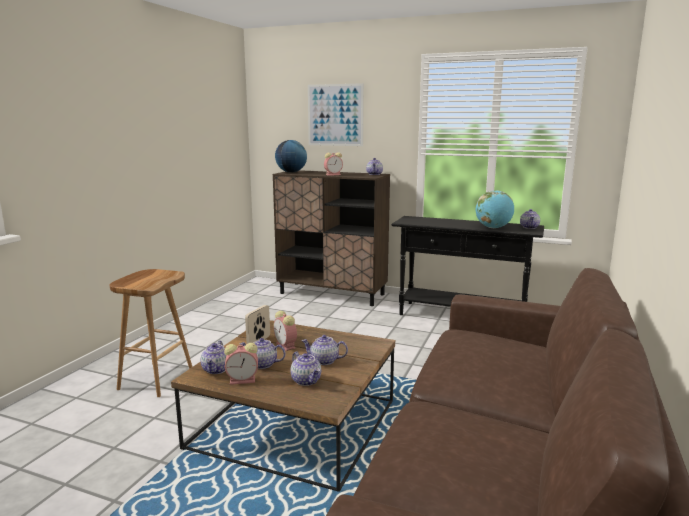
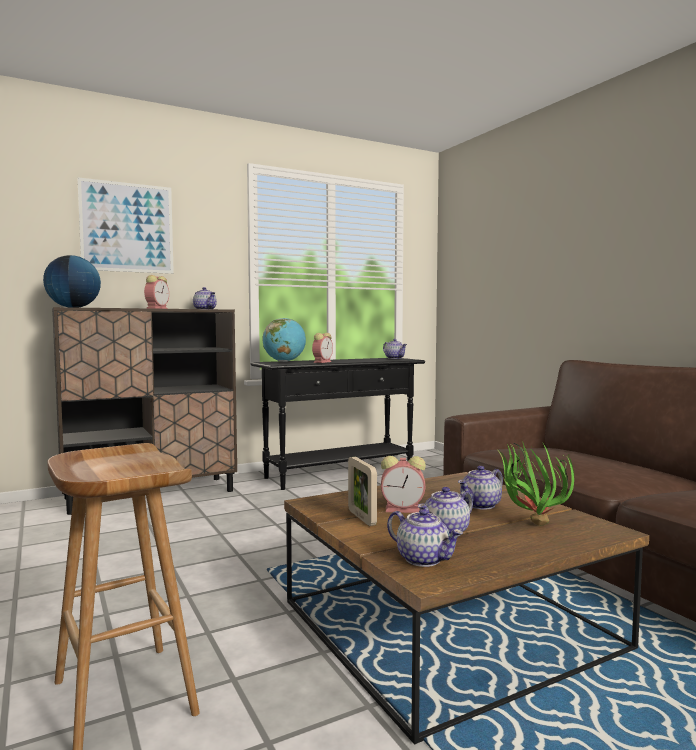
camera: 50 degrees left, 10 degrees down
alarm clock [224,343,258,385] -> alarm clock moved to [312,333,333,363]
teapot [291,352,321,386] -> potted plant [496,441,574,526]
globe [476,190,514,228] -> globe moved to [262,318,306,362]

